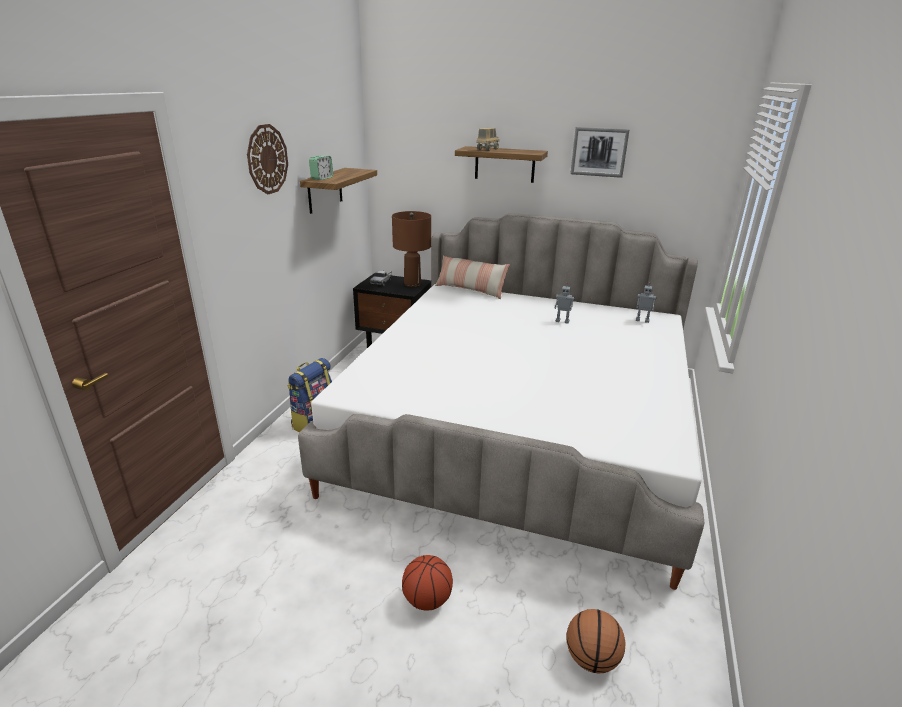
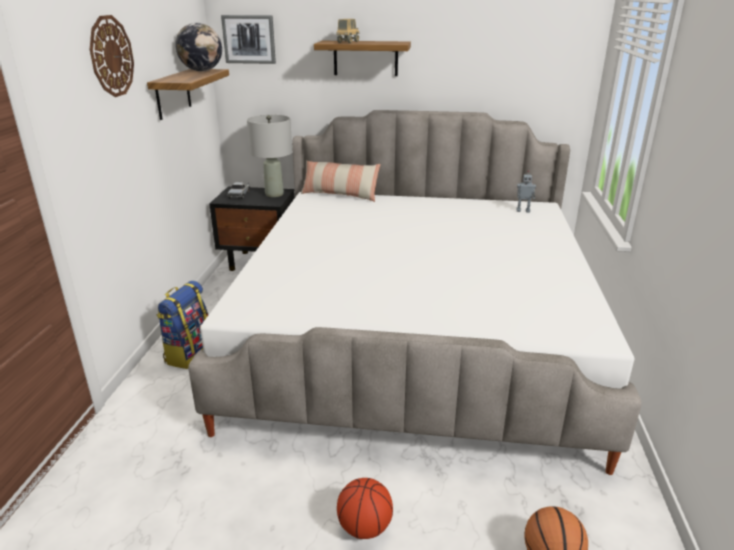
camera: 10 degrees left, 0 degrees up
alarm clock [309,155,333,180] -> none
brown table lamp [392,211,431,287] -> grey table lamp [247,115,292,197]
toy robot [554,283,575,324] -> none
picture [570,127,630,178] -> picture moved to [221,15,276,64]
none -> globe [175,23,222,71]

